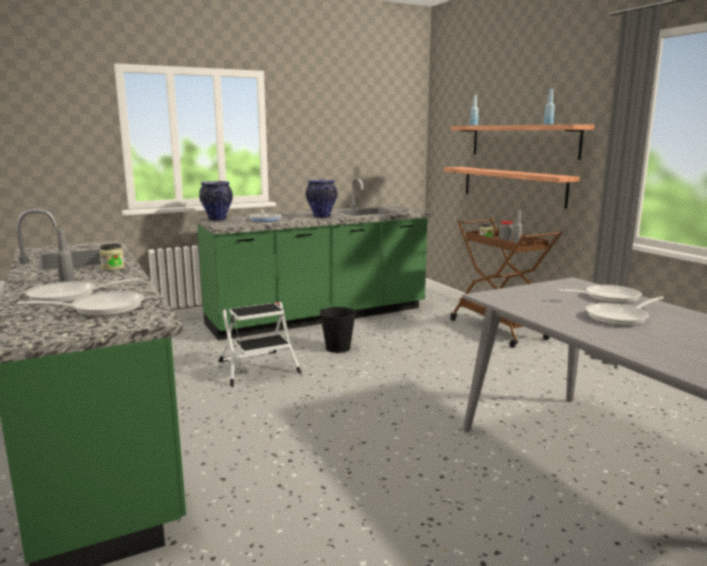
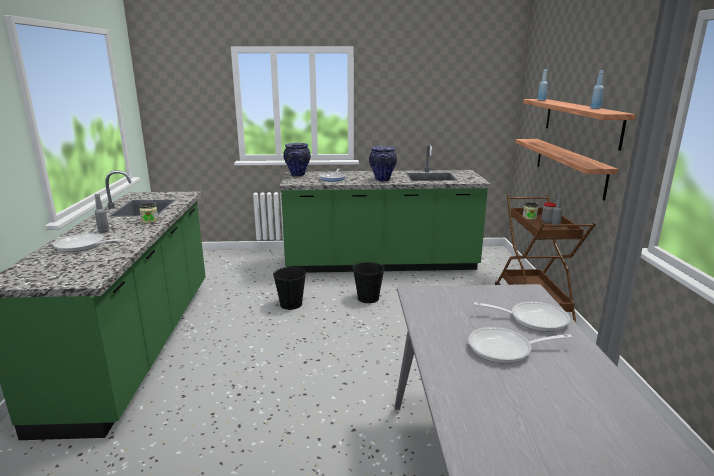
camera: 25 degrees right, 5 degrees up
frying pan [17,291,144,317] -> none
step ladder [218,301,302,387] -> black bucket [273,266,306,310]

